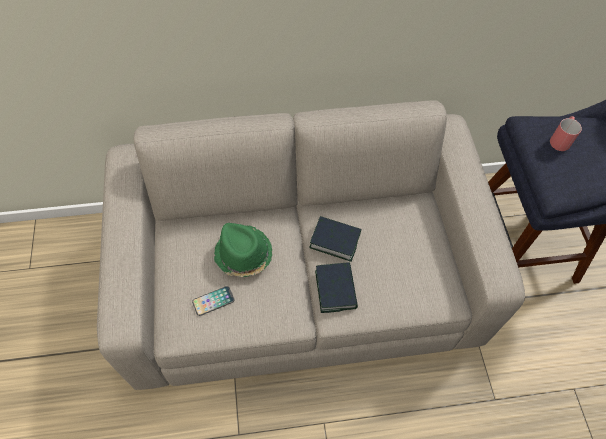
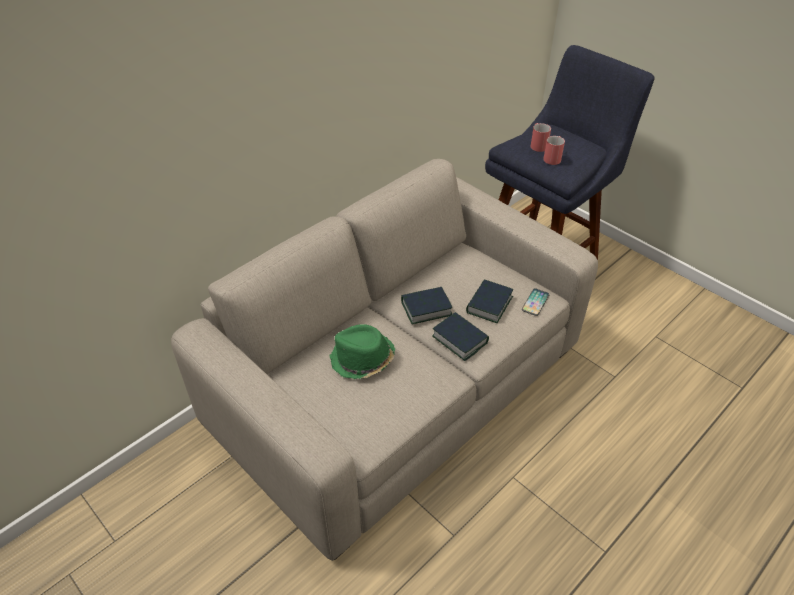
camera: 35 degrees left, 15 degrees down
phone [192,286,234,316] -> phone moved to [522,288,549,316]
none -> book [466,279,513,323]
none -> red mug [543,136,565,165]

